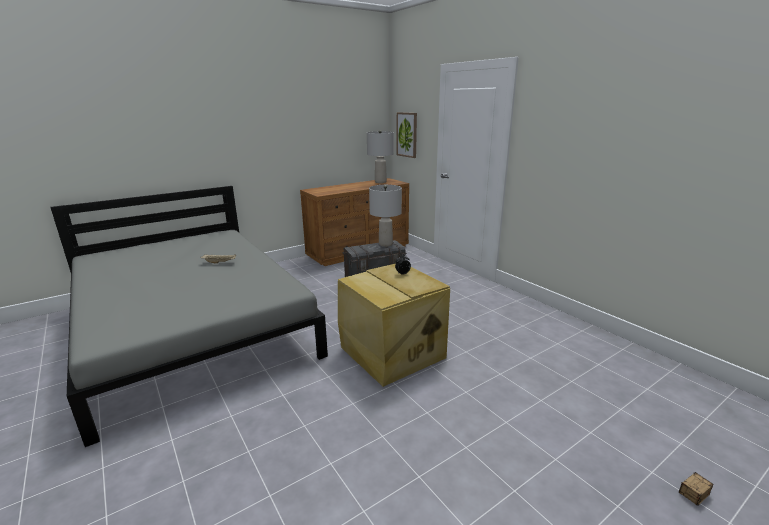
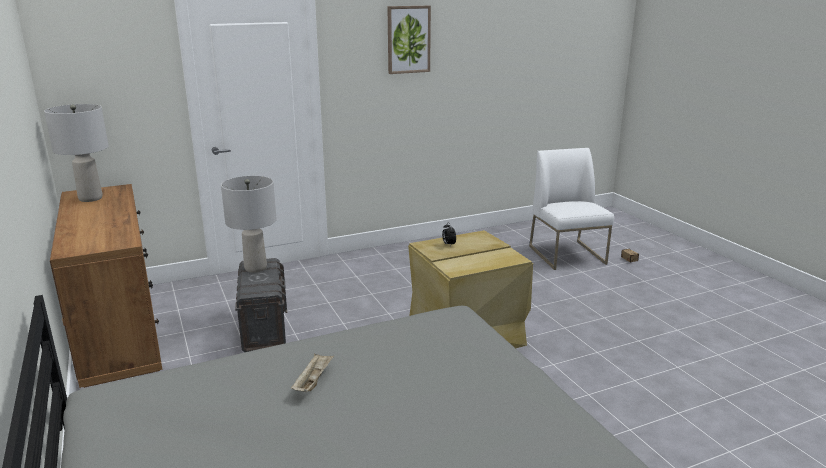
camera: 80 degrees left, 0 degrees up
picture [397,112,417,158] -> picture moved to [387,6,431,74]
none -> white chair [529,148,614,270]

